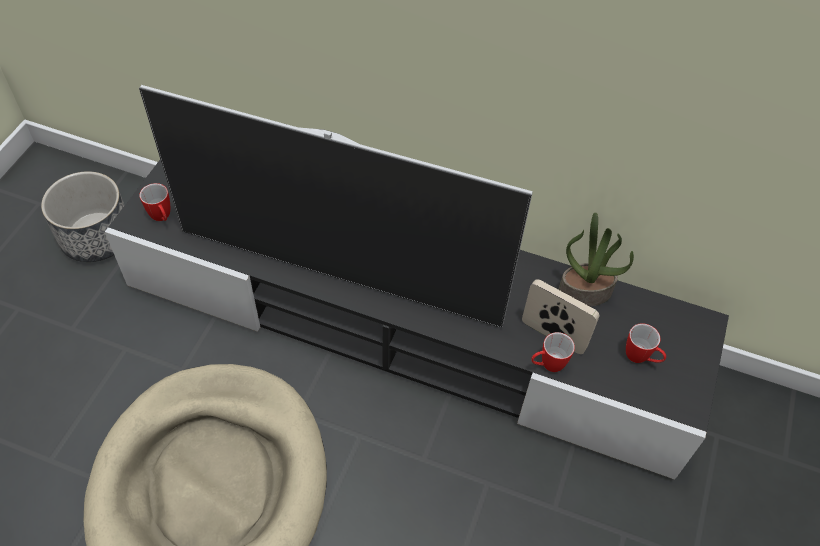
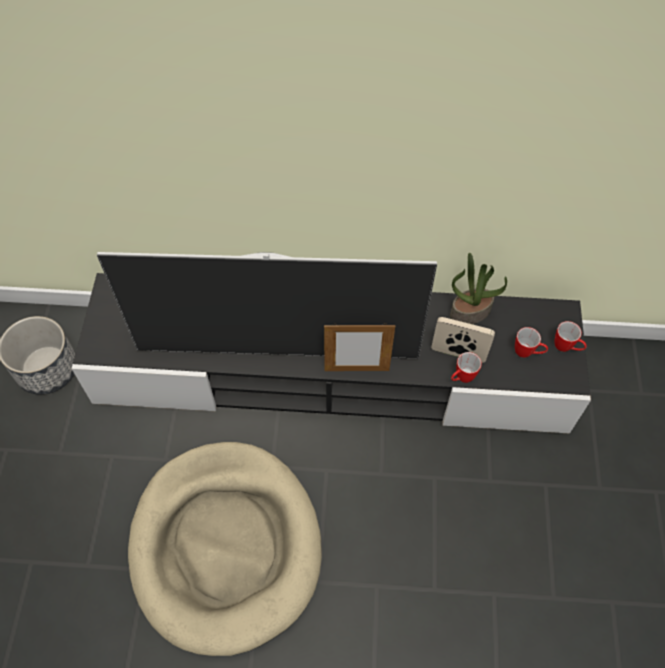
camera: 15 degrees left, 5 degrees up
mug [139,183,170,221] -> mug moved to [554,321,587,352]
none -> picture frame [324,323,395,371]

